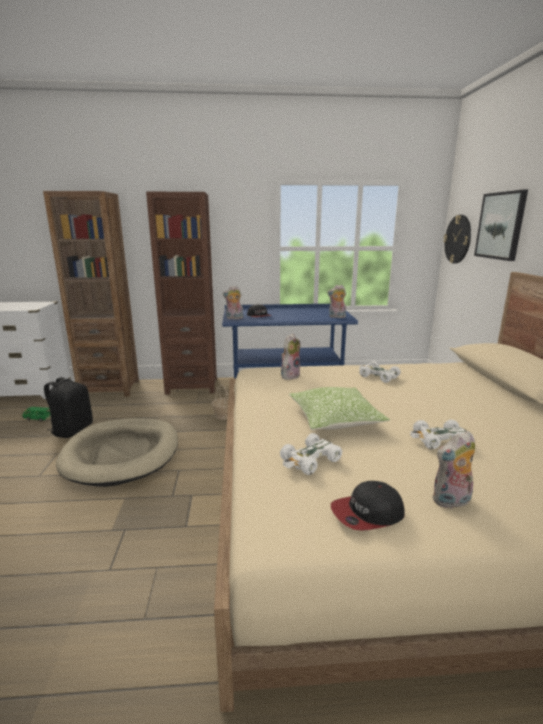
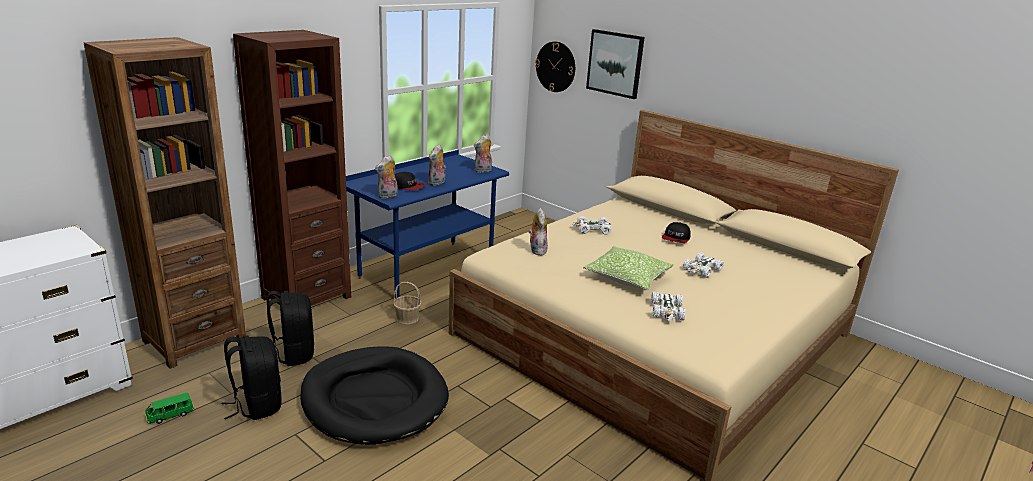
camera: 45 degrees left, 5 degrees up
beige dog bed [56,418,178,487] -> black dog bed [300,347,449,445]
cap [331,481,404,531] -> cap moved to [662,222,691,243]
plush toy [433,431,475,509] -> plush toy moved to [429,144,446,186]
none -> black backpack [267,291,314,366]

